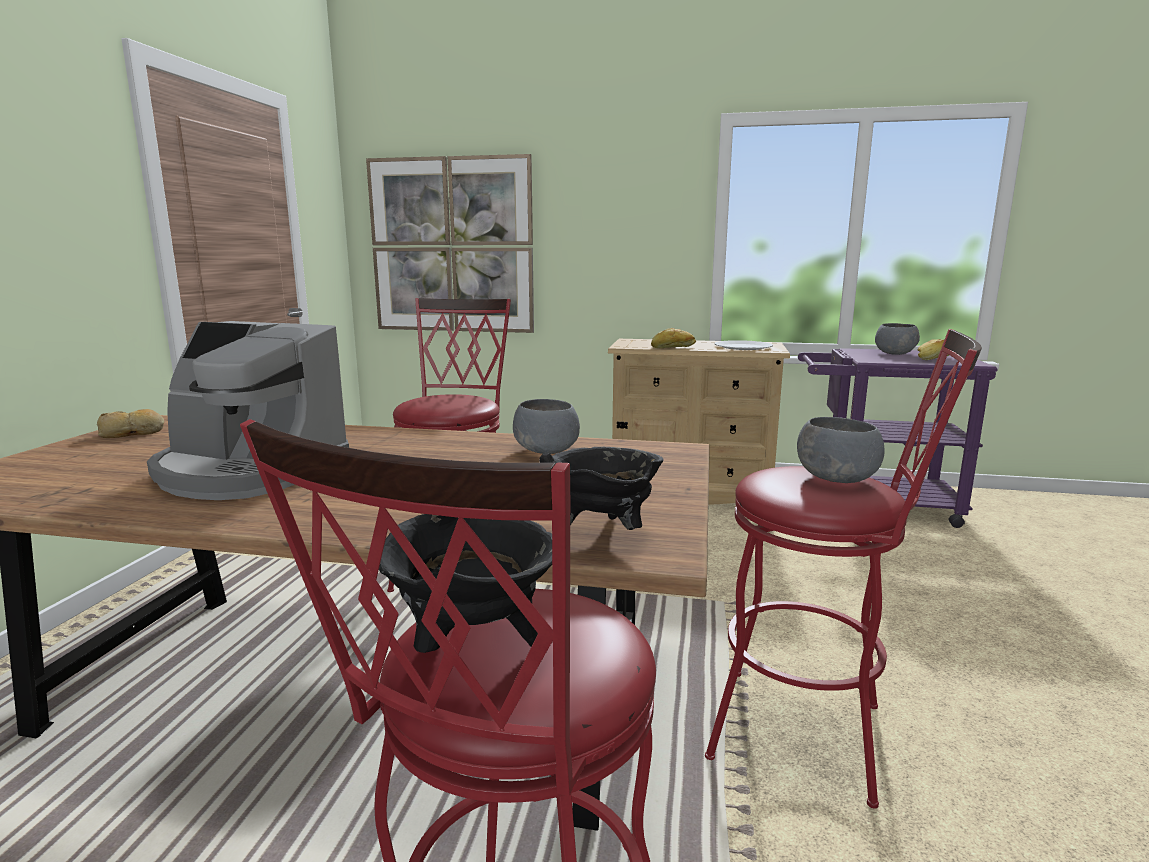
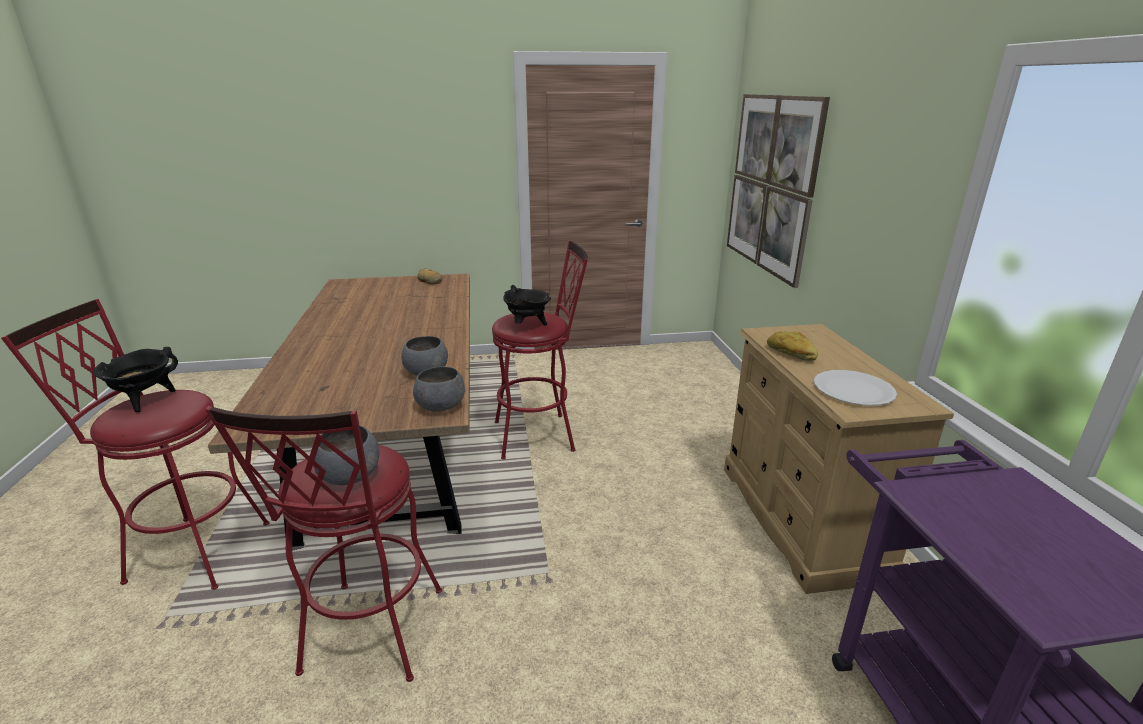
camera: 70 degrees right, 10 degrees up
coffee machine [147,321,349,500] -> none
black cooking pot [539,447,664,530] -> black cooking pot moved to [504,285,551,325]
grey bowl [875,323,920,355] -> grey bowl moved to [413,366,465,412]
bread [918,339,949,360] -> none

